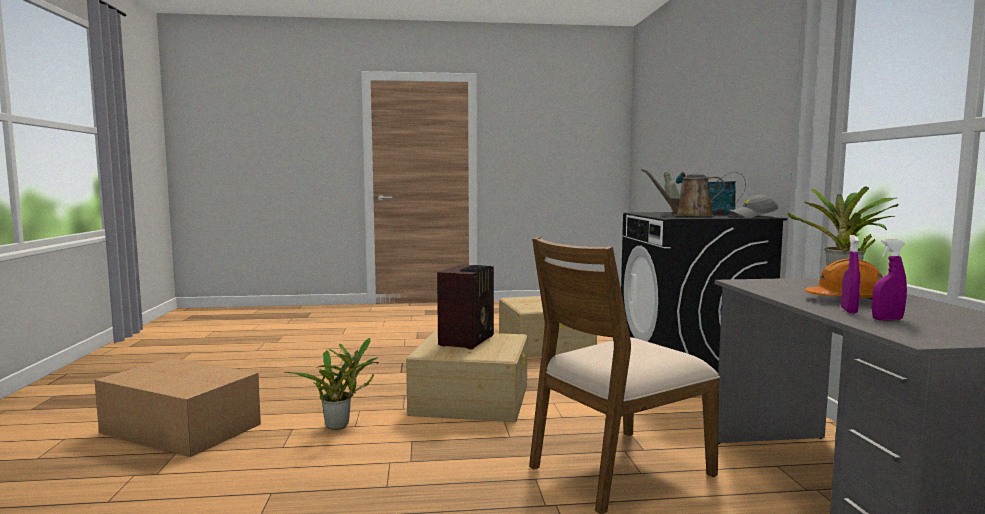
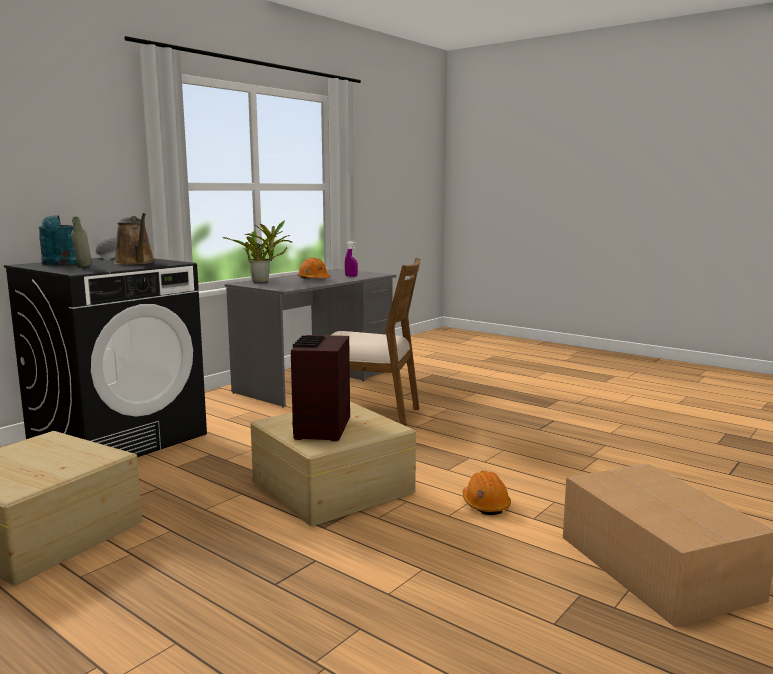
camera: 135 degrees left, 5 degrees up
potted plant [284,338,379,430] -> orange hard hat [463,471,511,515]
radio [437,264,494,350] -> radio turned 60 degrees counterclockwise [291,335,350,441]
purple spray bottle [841,235,860,313] -> none

